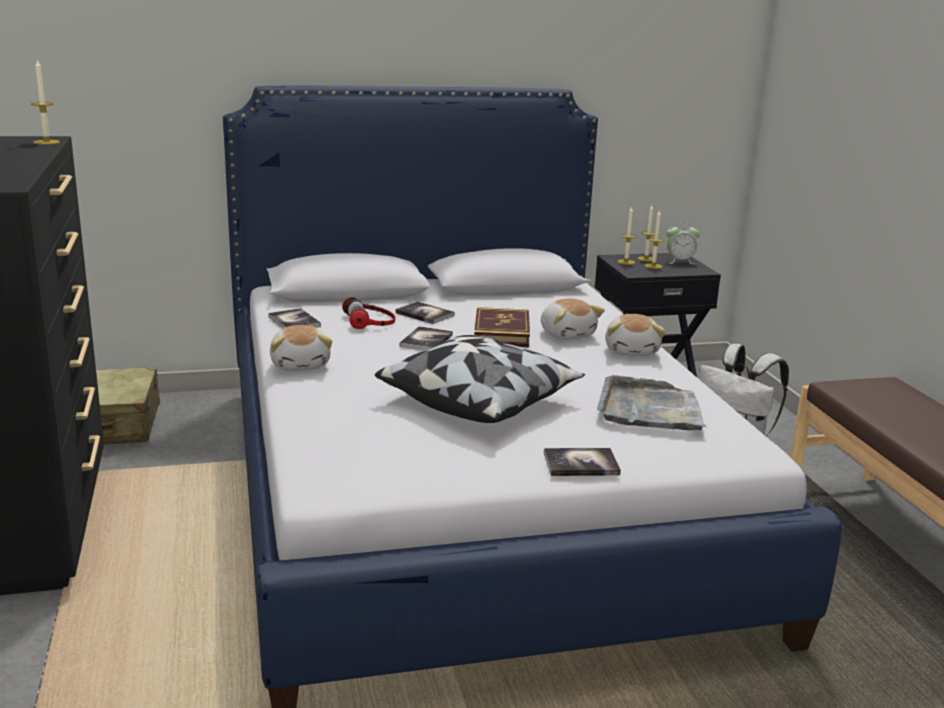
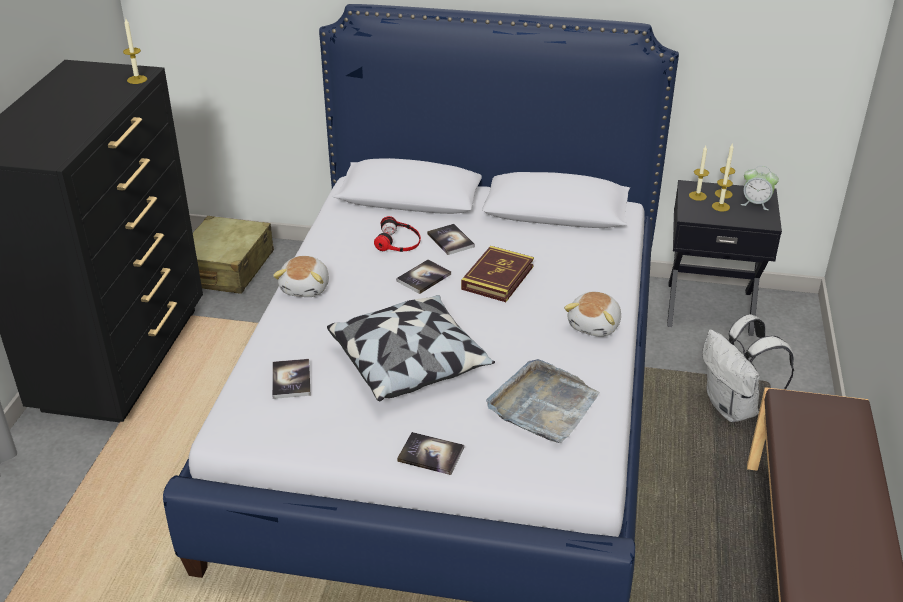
camera: 25 degrees right, 15 degrees up
book [268,308,321,329] -> book moved to [272,359,311,399]
plush toy [541,298,605,340] -> none

